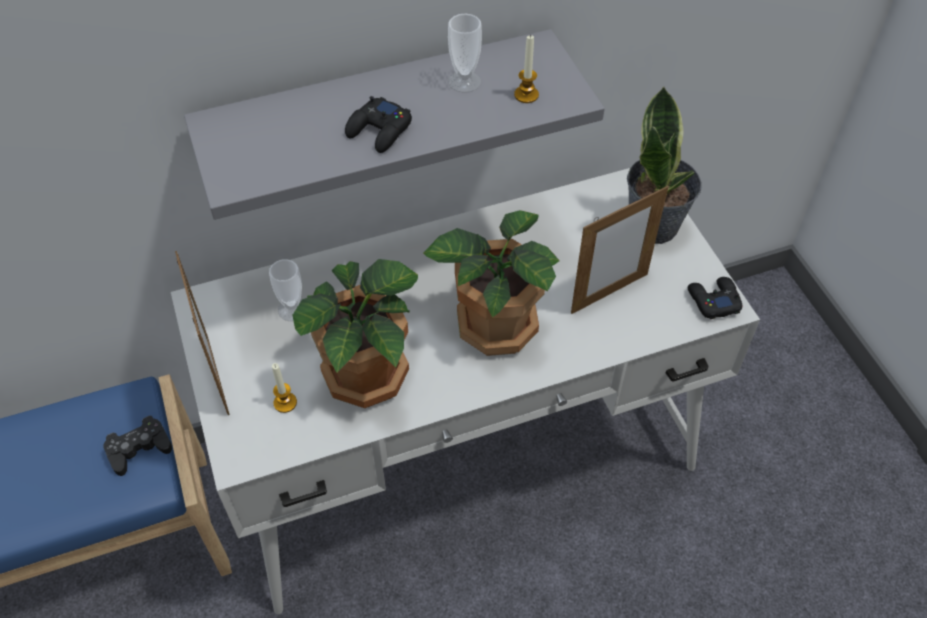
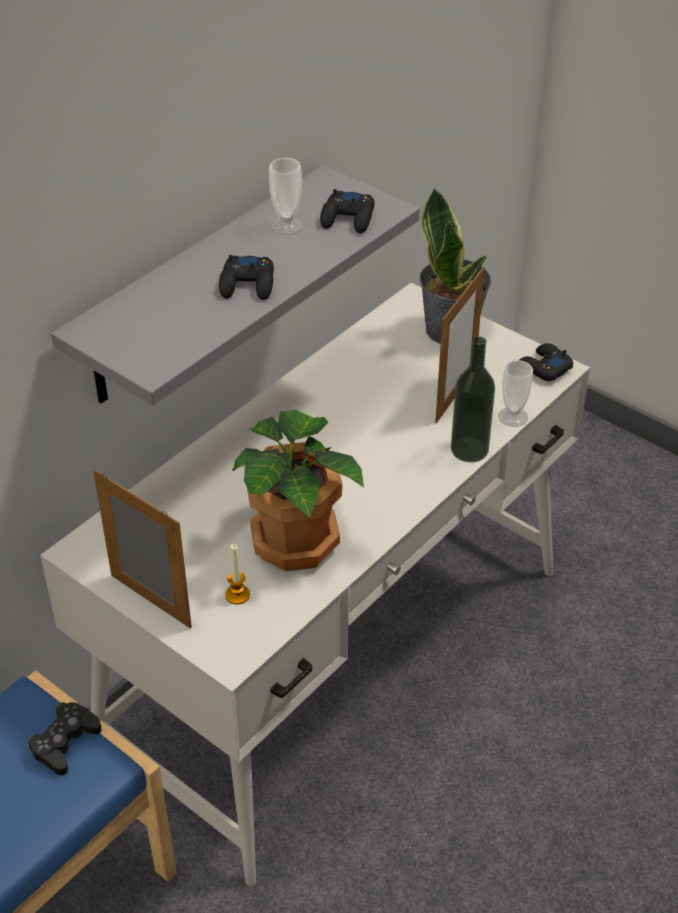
camera: 30 degrees left, 10 degrees down
cup [269,259,302,321] -> cup moved to [498,360,533,427]
potted plant [423,210,560,356] -> none
candle [514,35,539,103] -> black game controller [320,189,375,233]
none -> bottle [451,336,495,462]

